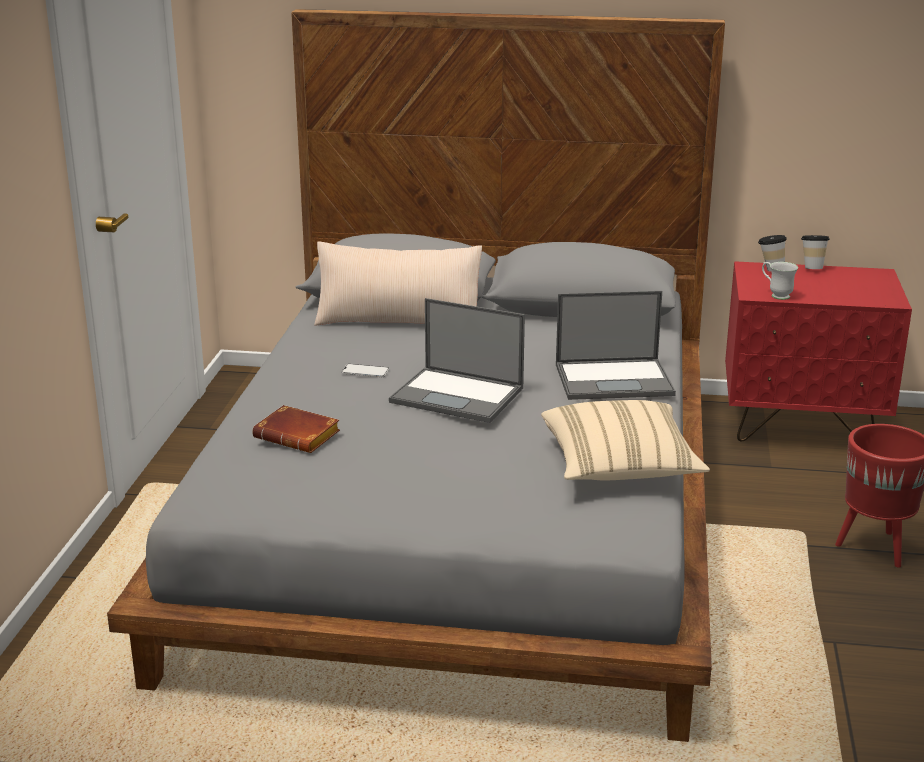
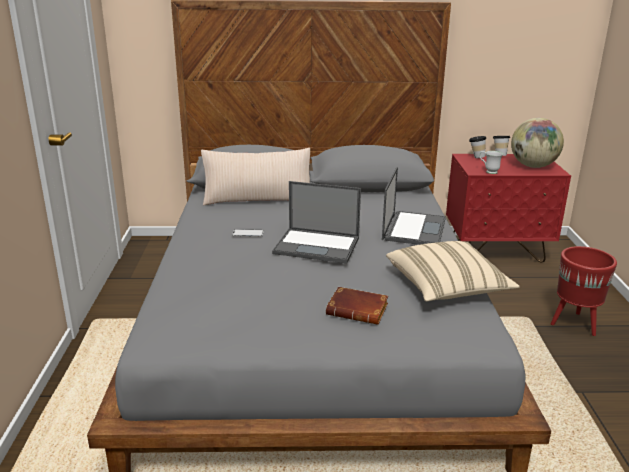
camera: 10 degrees left, 0 degrees up
brown book [252,405,340,453] -> brown book moved to [326,287,388,325]
laptop [556,291,676,400] -> laptop turned 60 degrees counterclockwise [382,167,446,245]
none -> globe [511,118,564,168]

